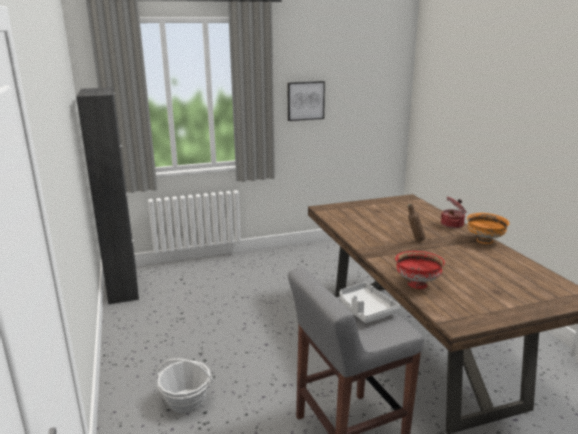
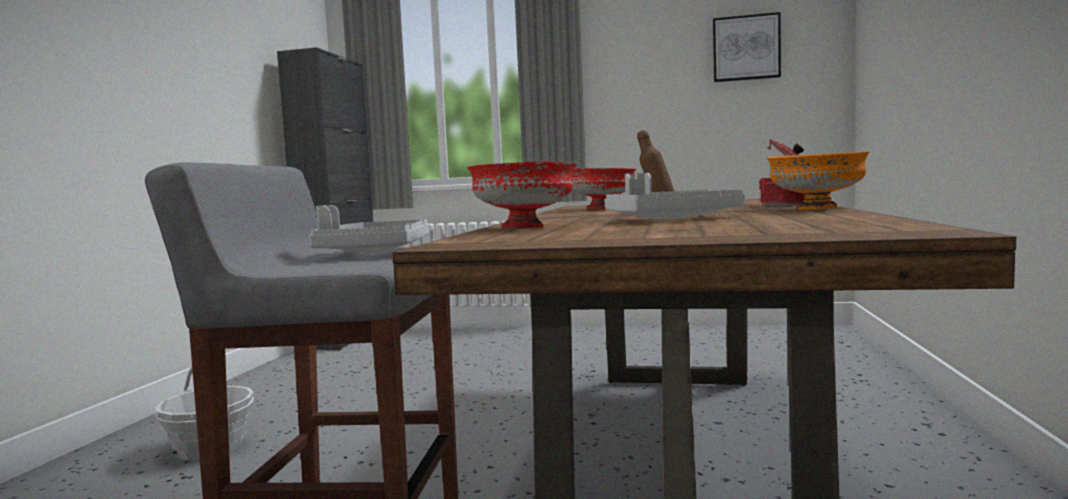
camera: 30 degrees right, 15 degrees down
picture [288,81,325,121] -> picture moved to [713,12,781,82]
none -> red bowl [572,168,636,209]
none -> grey tray [604,173,745,219]

